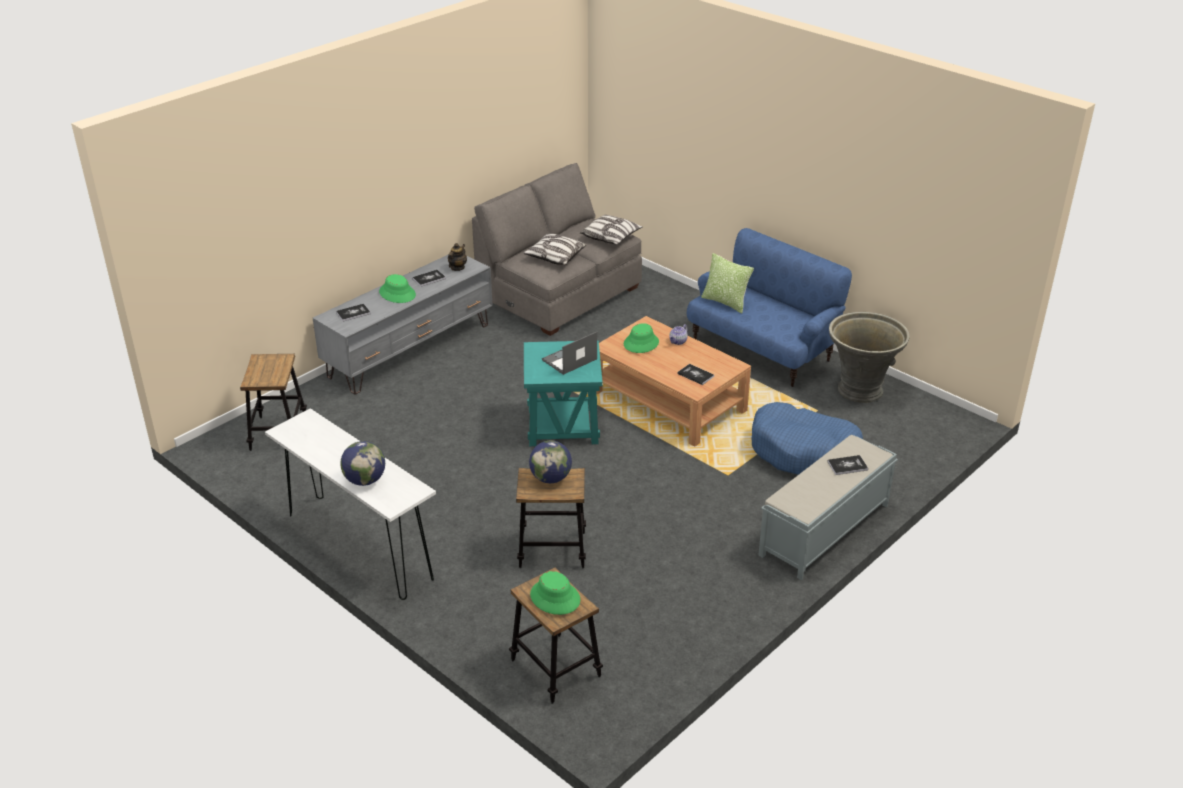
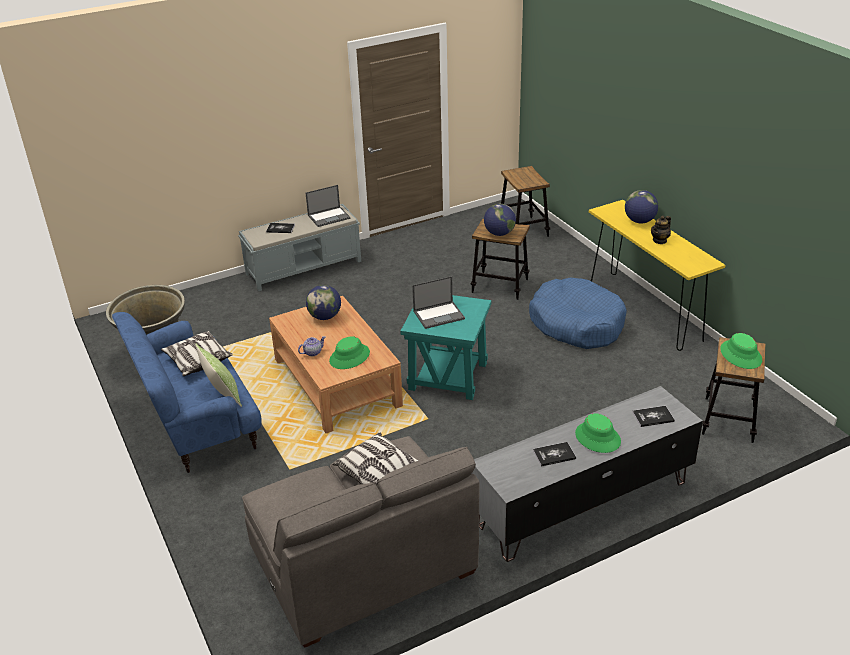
camera: 160 degrees left, 0 degrees up
white console table [265,408,436,600] -> yellow console table [589,200,725,351]
teapot [448,243,467,271] -> teapot moved to [651,216,671,244]
green hat [530,571,580,615] -> green hat moved to [720,333,762,369]
pillow [580,214,642,245] -> pillow moved to [161,331,233,376]
book [677,364,714,385] -> globe [306,285,341,320]
blue dog bed [752,402,863,475] -> blue dog bed moved to [529,278,627,349]
none -> laptop [306,185,350,227]

